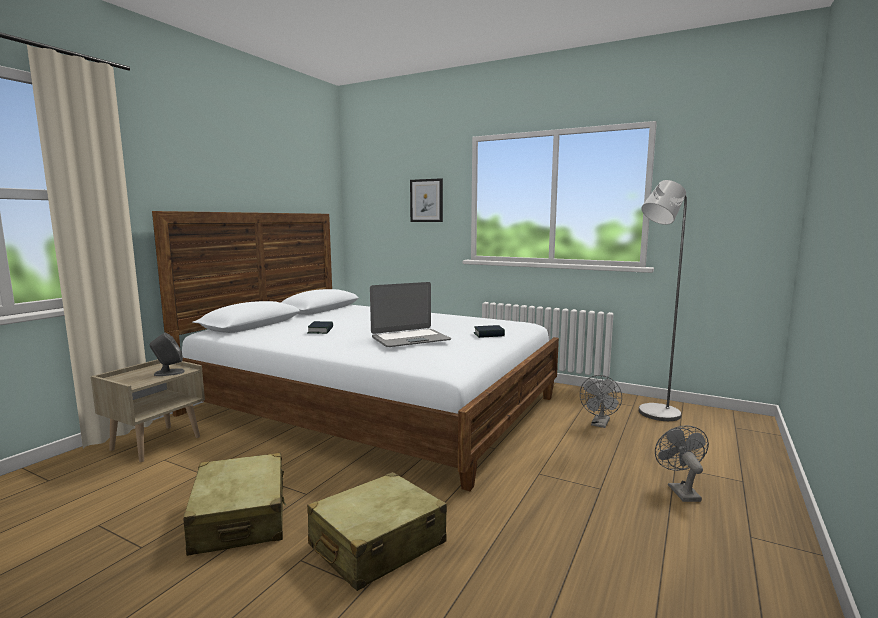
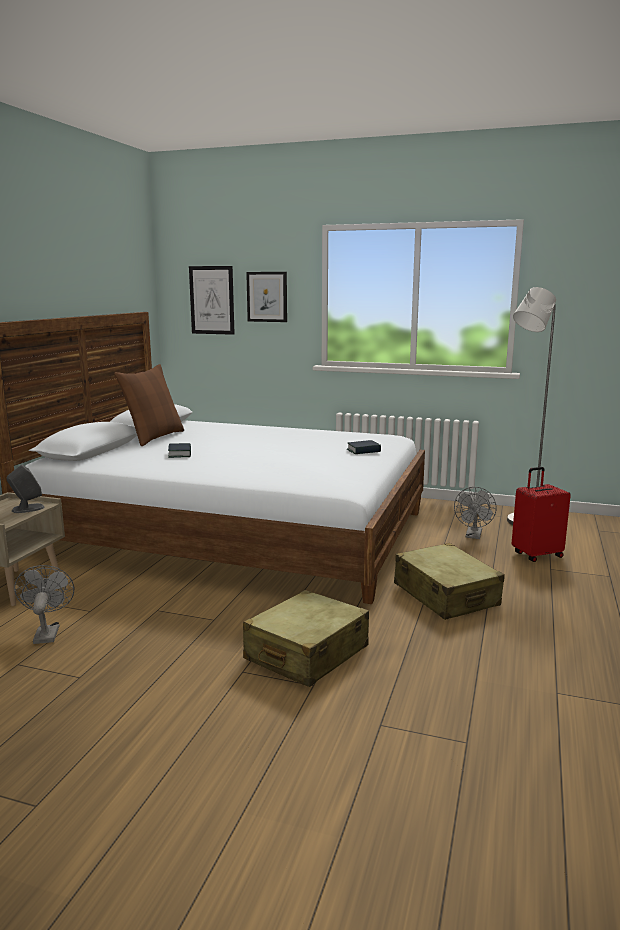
camera: 10 degrees left, 5 degrees up
beige suitcase [183,453,286,556] -> beige suitcase moved to [394,543,505,620]
laptop [370,282,451,347] -> none
grey fan [655,425,709,502] -> grey fan moved to [14,565,74,644]
none -> brown pillow [114,364,184,446]
none -> picture [189,266,234,335]
none -> red suitcase [511,467,571,562]

